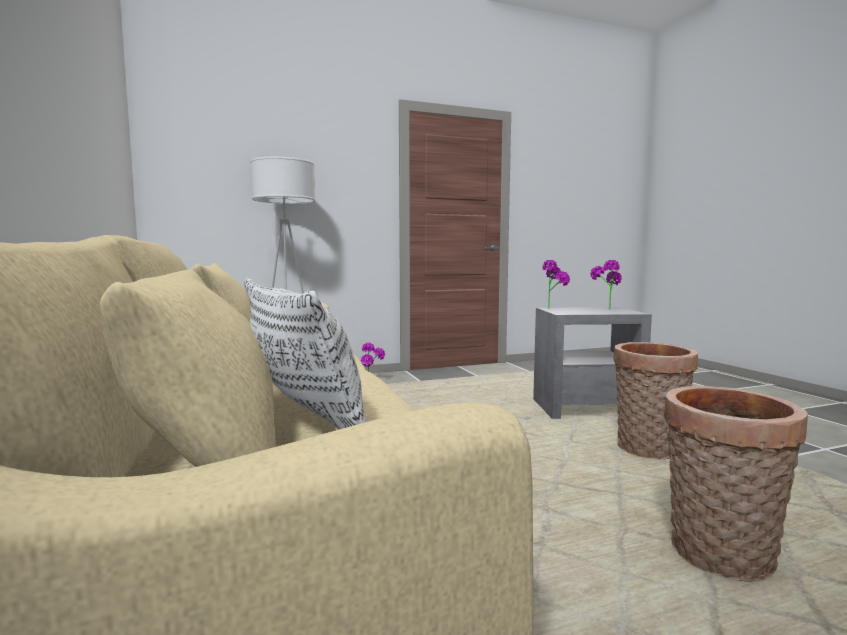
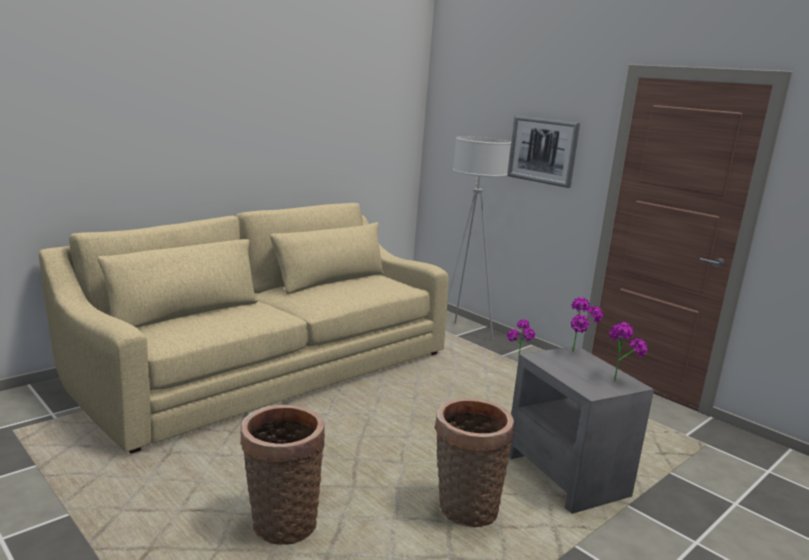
camera: 65 degrees right, 10 degrees up
white pillow [244,278,366,429] -> none
none -> picture [507,116,580,188]

